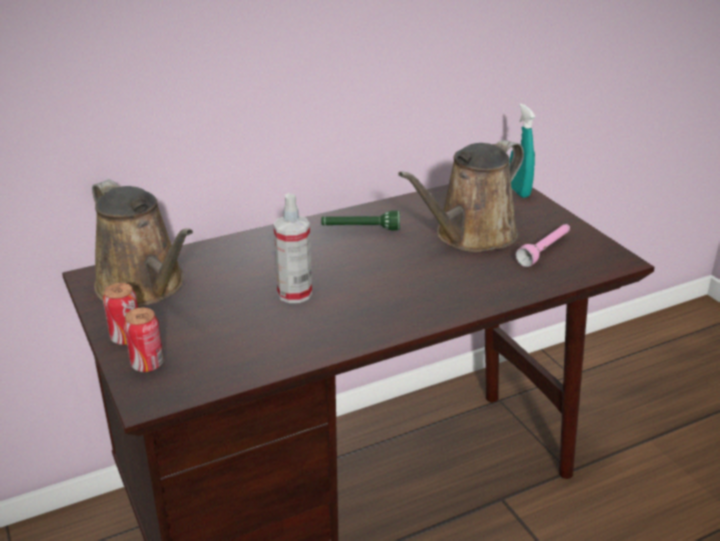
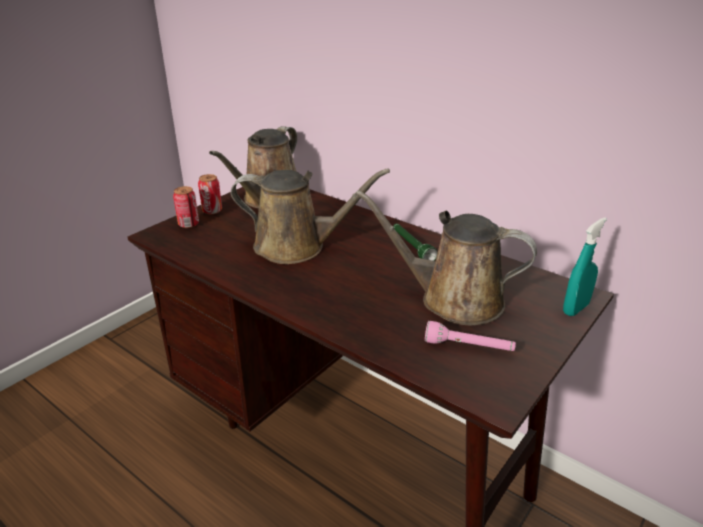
camera: 65 degrees right, 0 degrees up
spray bottle [273,193,312,303] -> brown watering can [231,168,390,264]

